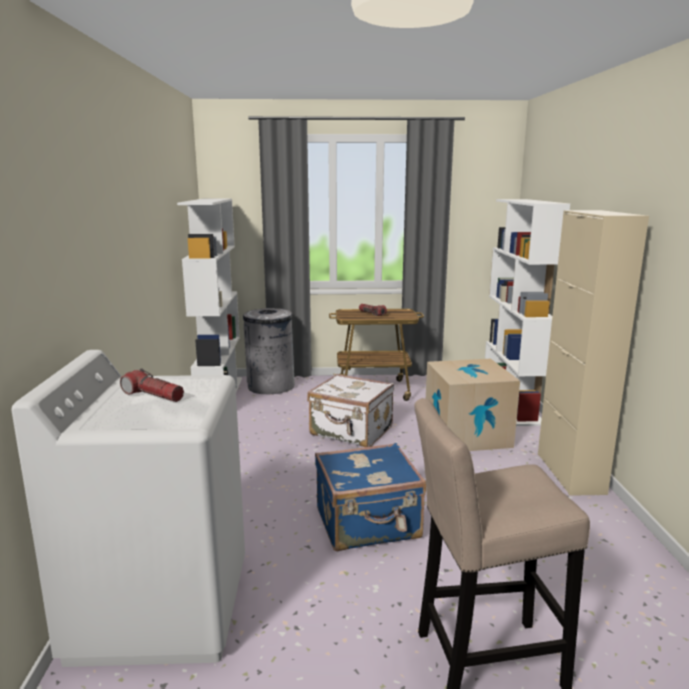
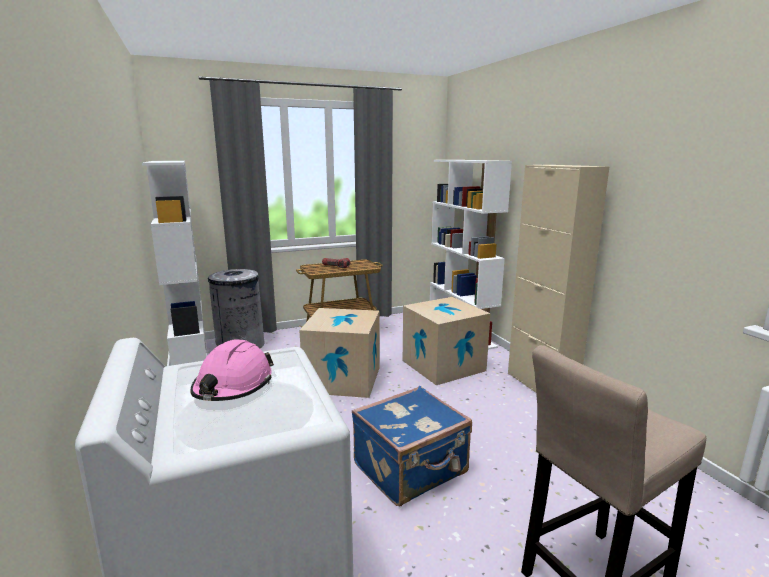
camera: 20 degrees left, 0 degrees up
flashlight [120,368,184,402] -> pink hard hat [190,339,274,401]
white suitcase [307,374,394,447] -> cardboard box [299,308,380,398]

